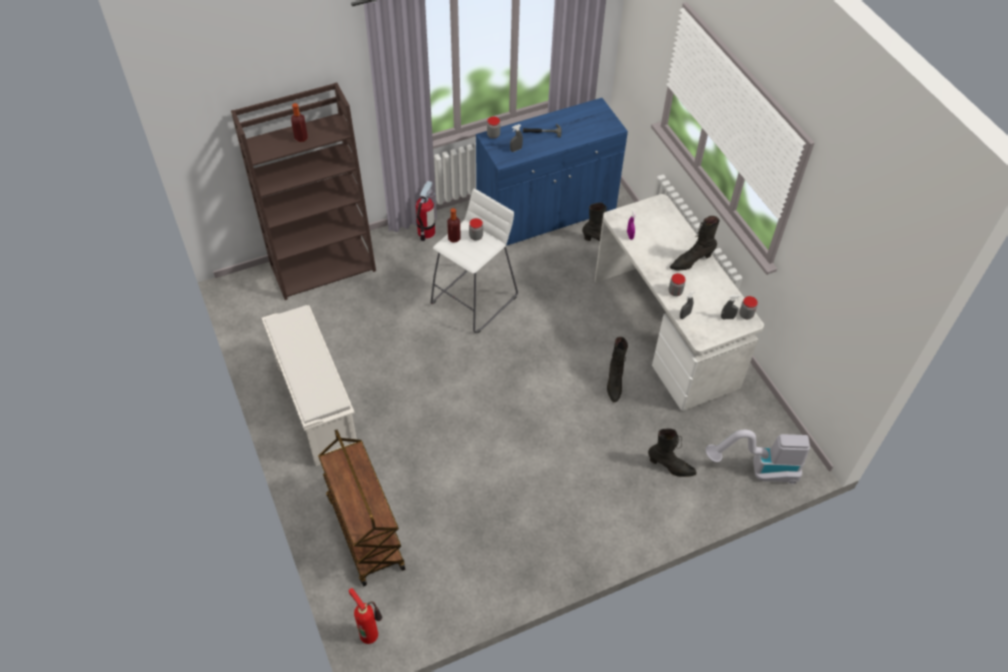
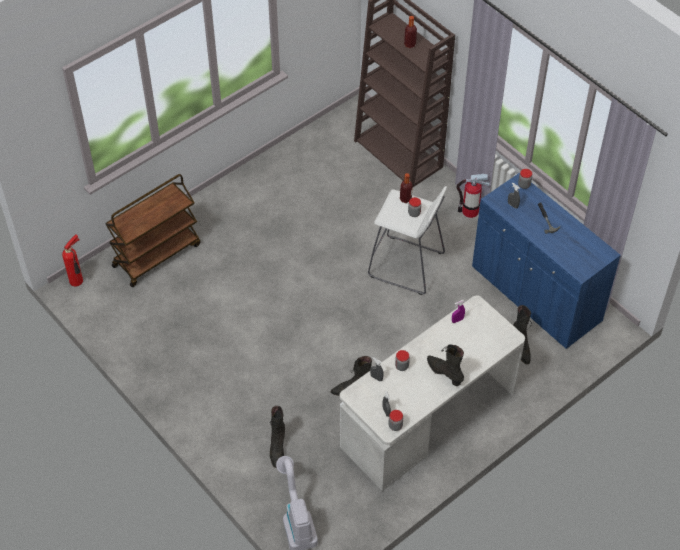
camera: 75 degrees right, 0 degrees up
white shoe rack [262,305,357,466] -> none

